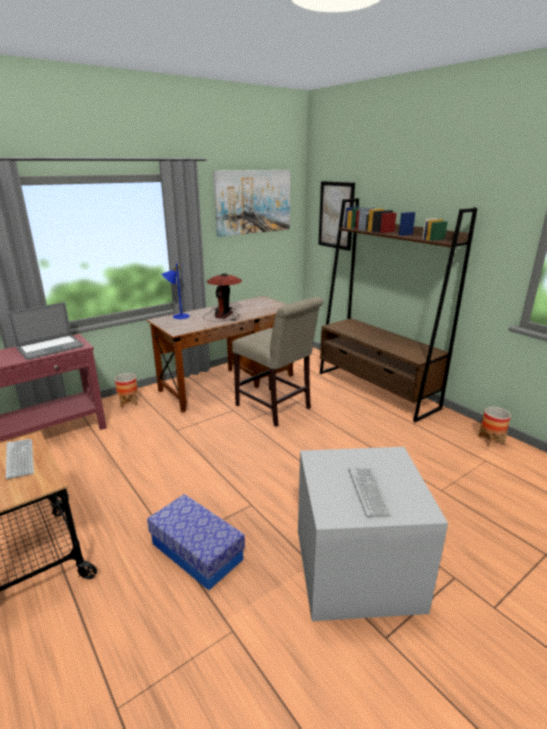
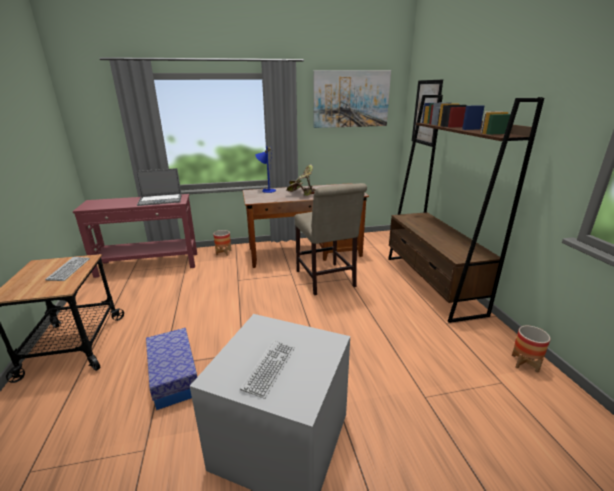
camera: 25 degrees right, 0 degrees up
table lamp [203,274,242,322] -> potted plant [286,165,316,196]

